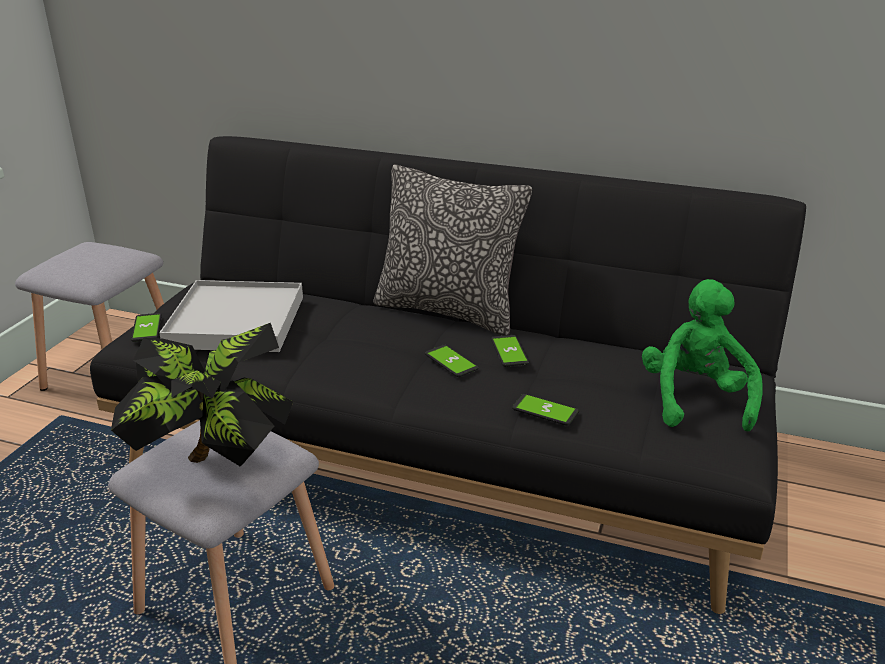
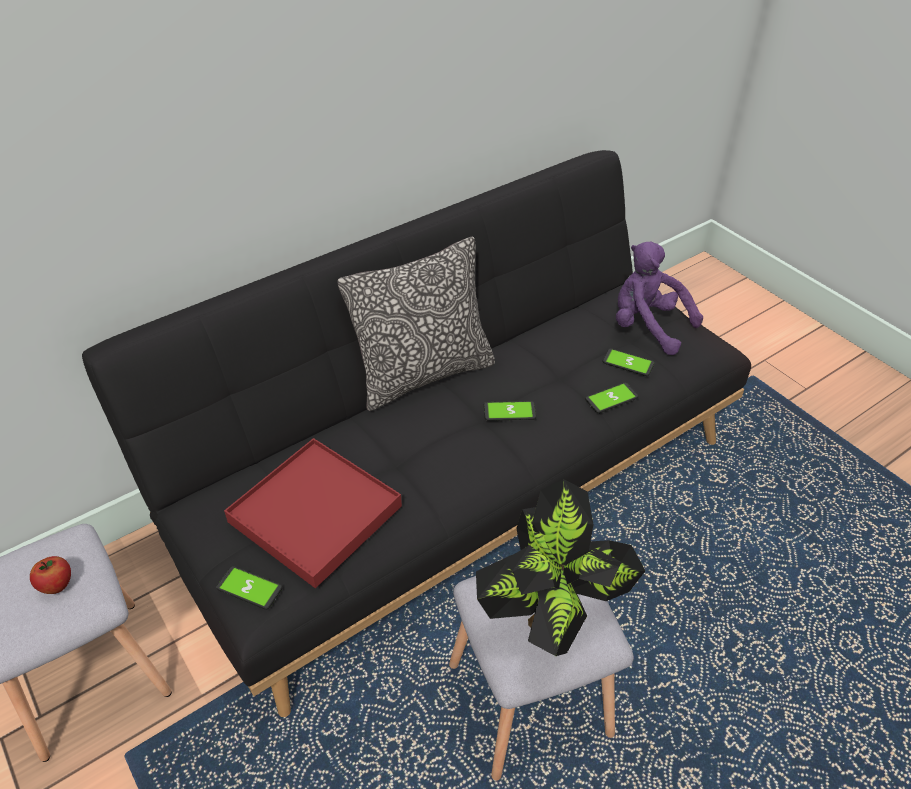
camera: 55 degrees left, 15 degrees up
white tray [159,280,303,352] -> red tray [224,438,402,588]
phone [491,335,529,367] -> phone moved to [602,348,655,376]
green plush toy [642,279,763,431] -> purple plush toy [616,241,703,355]
none -> apple [30,556,71,594]

